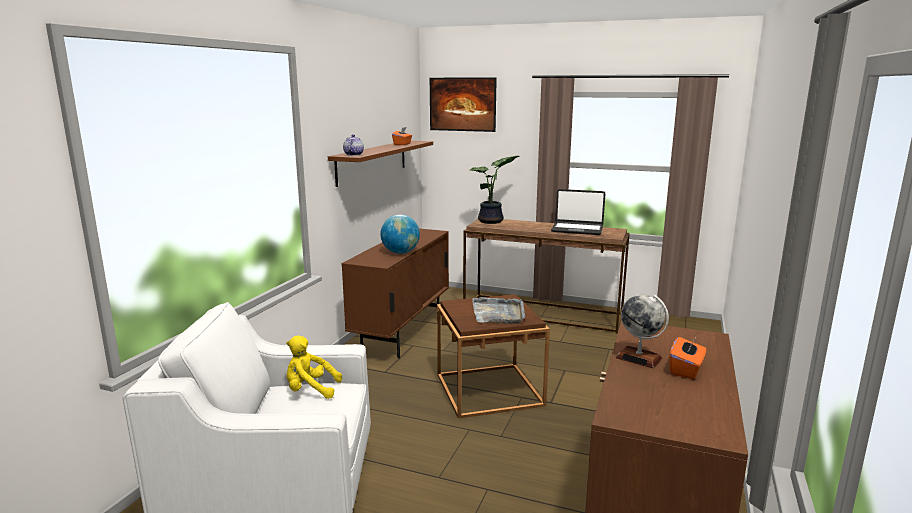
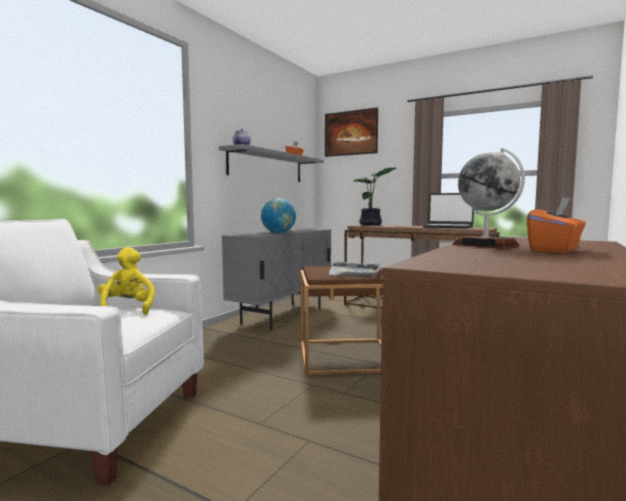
camera: 10 degrees right, 10 degrees down
yellow plush toy [286,336,342,399] -> yellow plush toy turned 60 degrees clockwise [98,247,155,315]
brown shelf [328,141,433,187] -> grey shelf [219,144,324,182]
brown cabinet [341,229,449,359] -> grey cabinet [222,228,331,330]

